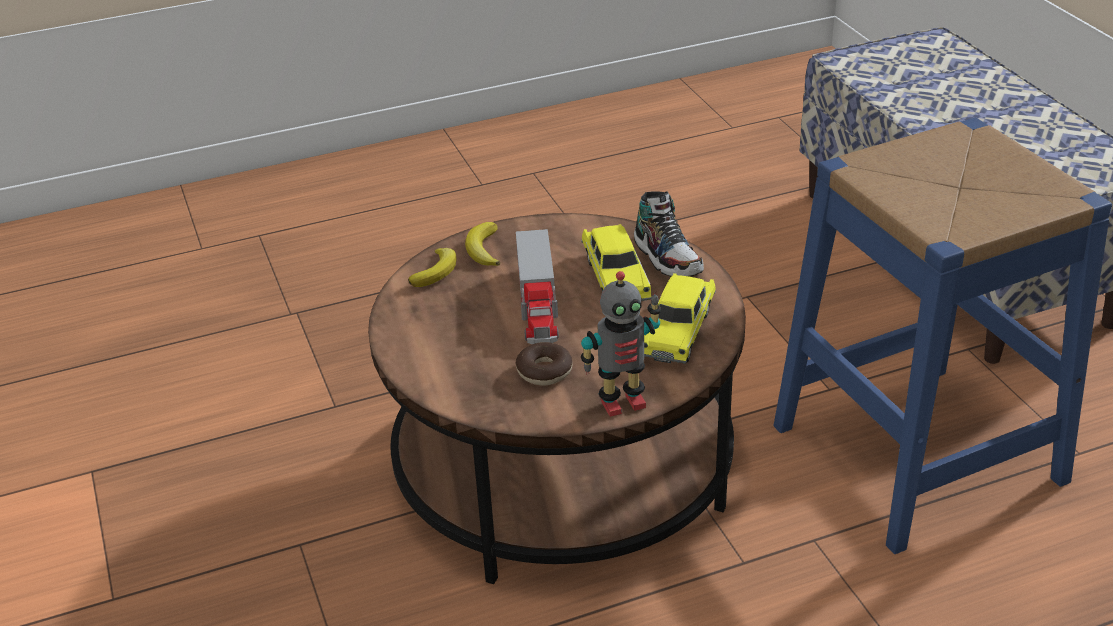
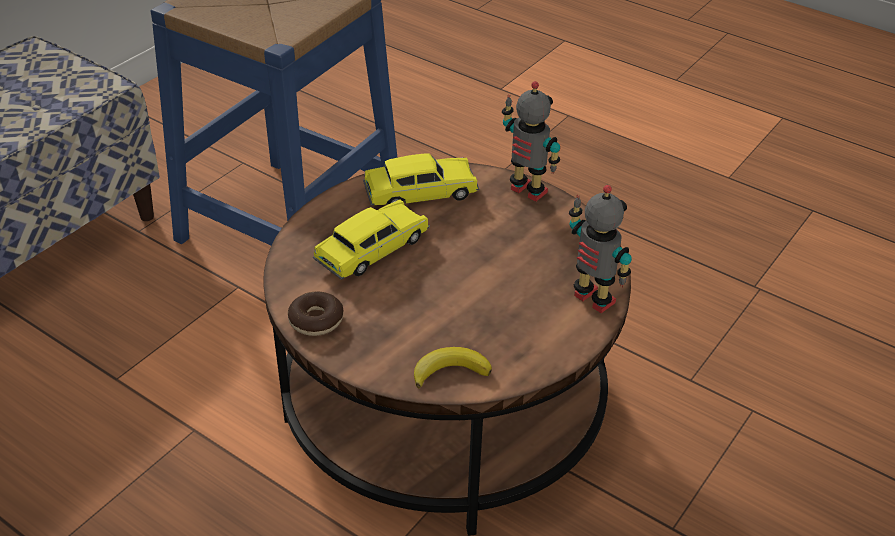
camera: 125 degrees left, 5 degrees up
banana [465,222,500,266] -> none
donut [515,342,573,385] -> donut moved to [288,291,343,336]
toy truck [516,229,559,344] -> none
shoe [634,191,704,277] -> none
none -> toy robot [569,185,632,313]

